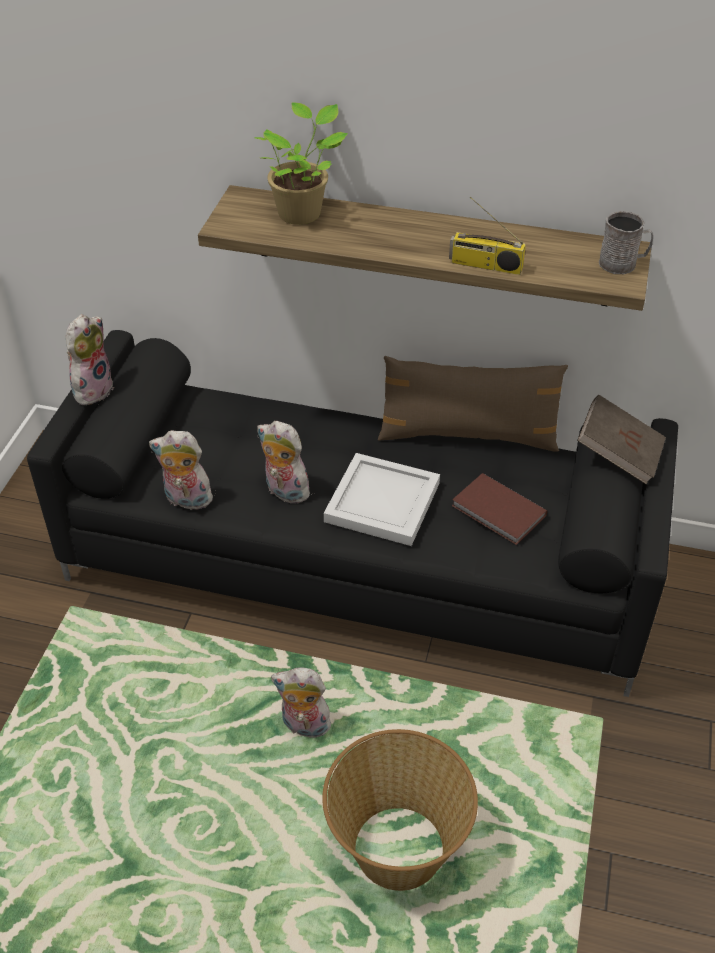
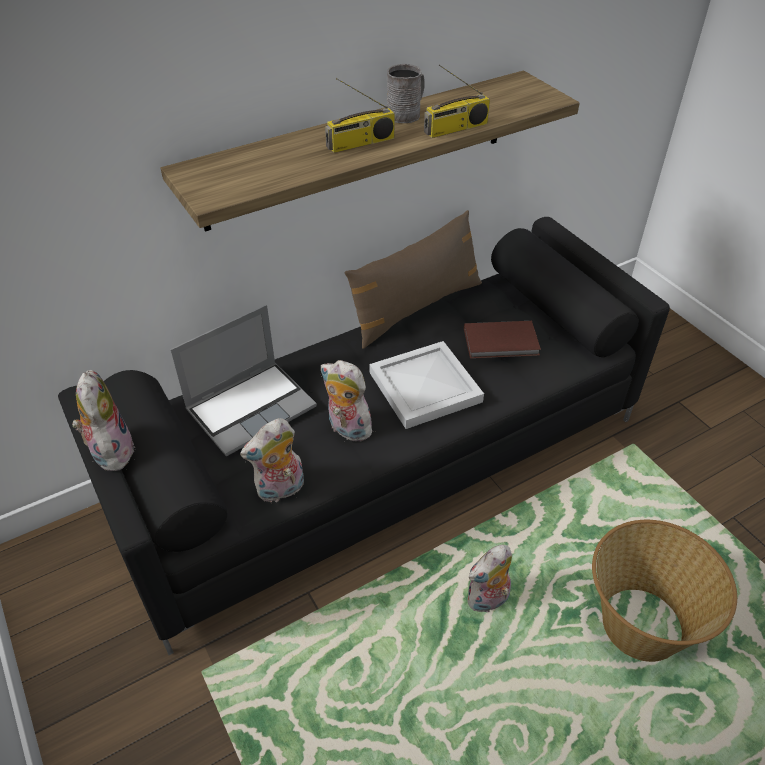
camera: 45 degrees left, 0 degrees up
potted plant [254,102,348,225] -> none
plush toy [257,421,310,504] -> plush toy turned 45 degrees clockwise [321,360,375,441]
brown book [577,395,666,484] -> none
grey mug [599,211,653,274] -> grey mug moved to [387,64,425,123]
none -> laptop [170,305,317,457]
none -> radio [325,78,395,153]

